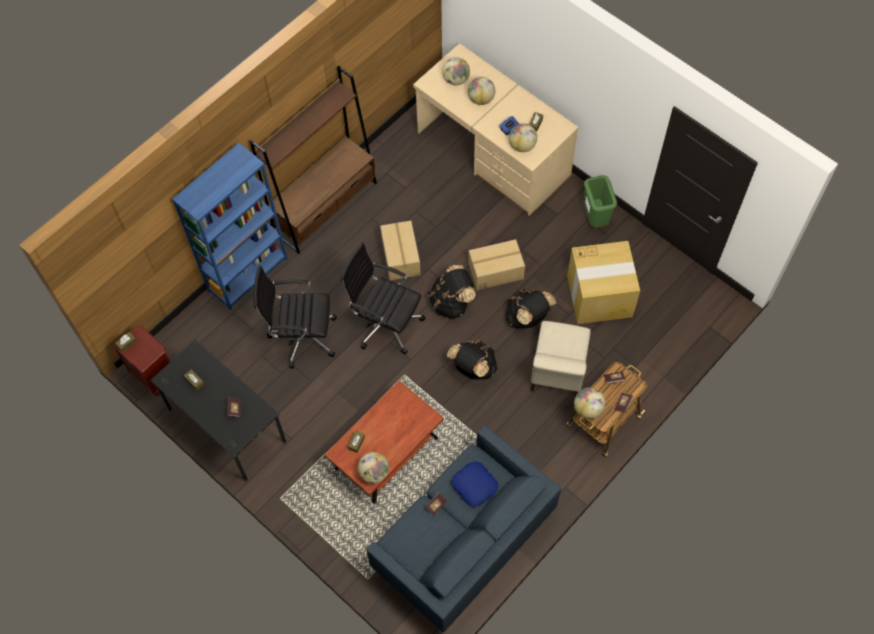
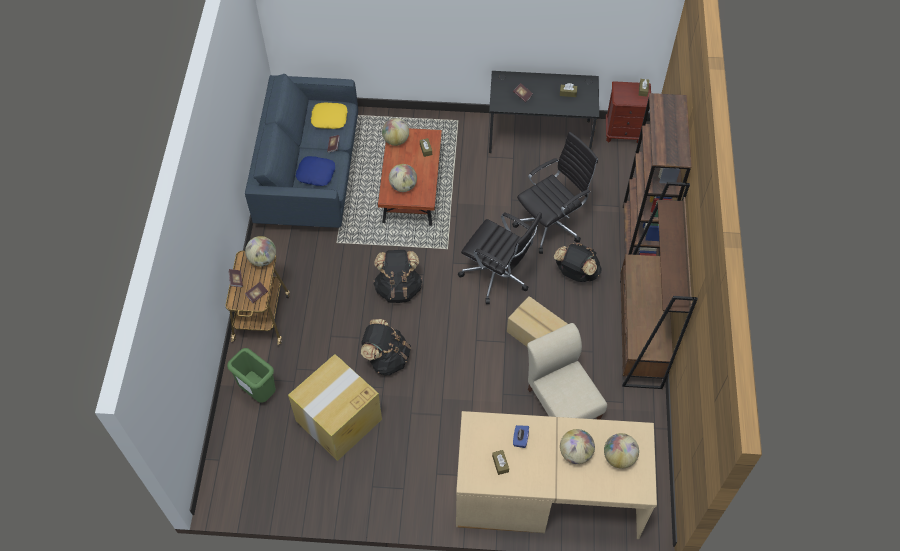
camera: 140 degrees right, 5 degrees down
blue bookcase [172,143,288,311] -> brown bookcase [623,93,692,256]
black office chair [341,243,426,354] -> black office chair turned 45 degrees clockwise [458,212,542,304]
black backpack [428,265,476,319] -> black backpack moved to [554,243,602,282]
cardboard box [468,239,525,290] -> none
globe [509,123,537,152] -> globe moved to [389,164,417,192]
beige chair [531,321,591,398] -> beige chair moved to [527,323,607,420]
green trash can [584,175,617,227] -> green trash can moved to [227,348,276,403]
none -> yellow pillow [311,103,347,129]

